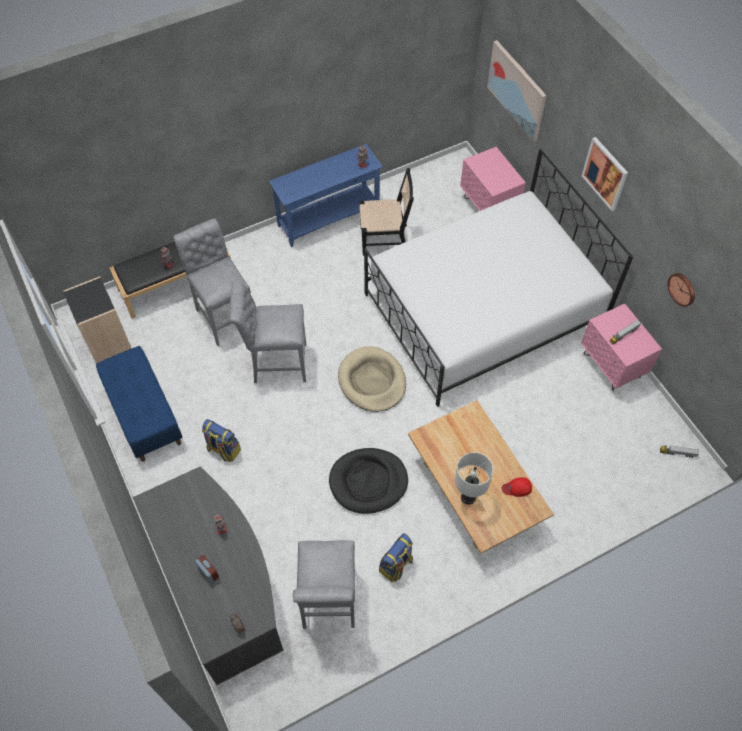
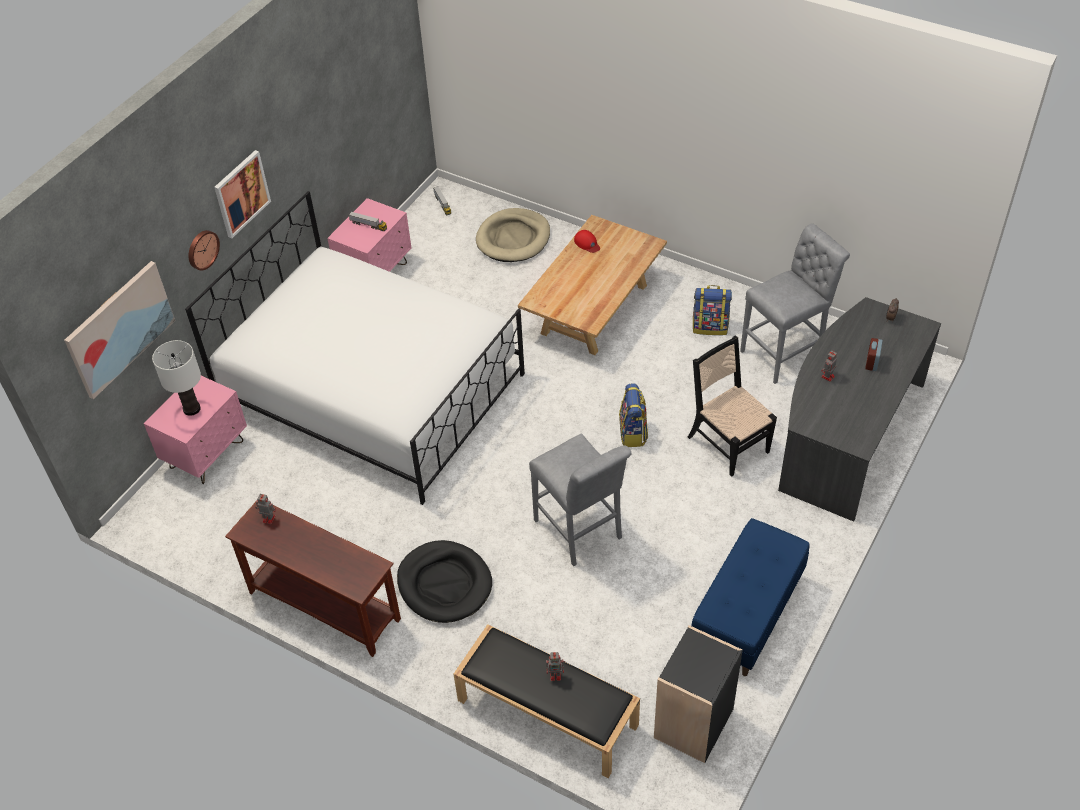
camera: 120 degrees left, 10 degrees down
grey stool [173,218,251,346] -> none
backpack [202,419,241,462] -> backpack moved to [619,383,648,447]
blue console table [269,144,383,247] -> brown console table [225,502,401,657]
black dog bed [329,448,408,514] -> black dog bed moved to [397,540,492,623]
beige dog bed [338,346,406,412] -> beige dog bed moved to [476,208,550,262]
chair [359,168,414,256] -> chair moved to [688,336,777,477]
white table lamp [455,452,493,504] -> white table lamp moved to [152,340,201,416]
wall clock [668,273,695,307] -> wall clock moved to [189,230,220,270]

